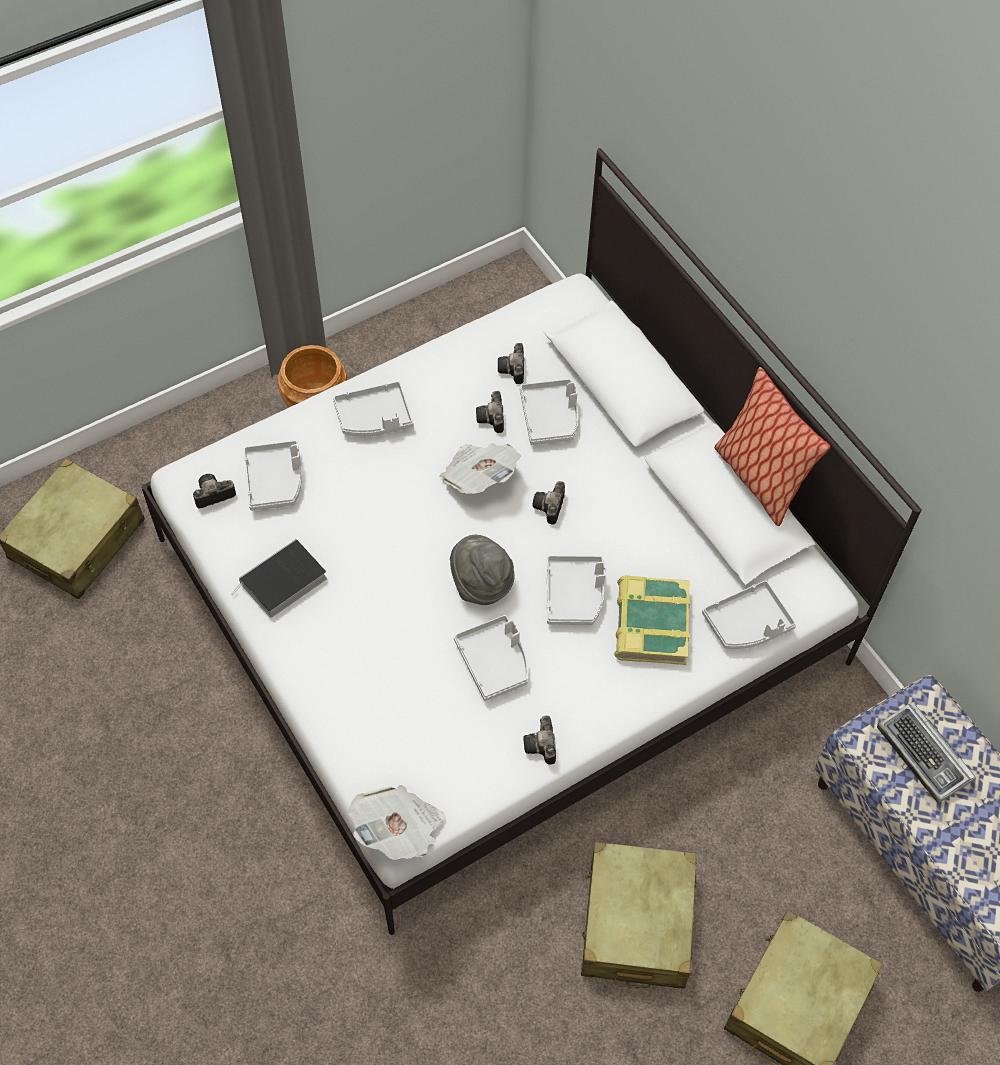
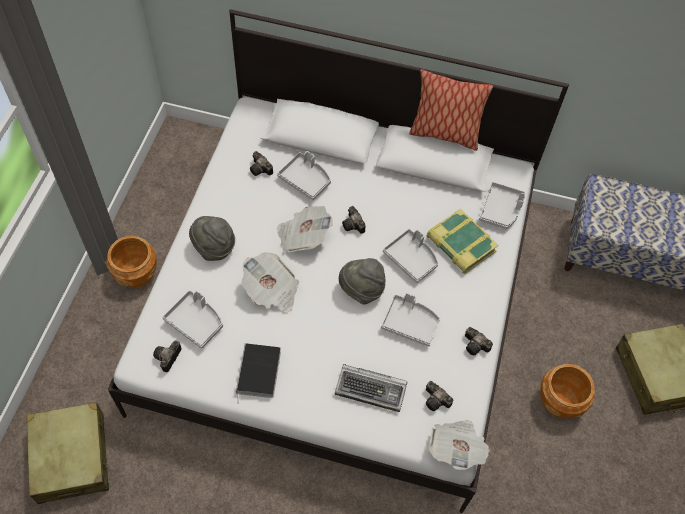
camera: 45 degrees left, 0 degrees up
grey tray [333,381,413,436] -> grey hat [189,216,235,261]
camera [476,391,504,433] -> camera moved to [426,381,453,411]
beige suitcase [581,842,696,989] -> brown planter [540,364,595,418]
keyboard [877,702,975,803] -> keyboard moved to [335,364,407,412]
none -> newspaper [241,252,299,312]

